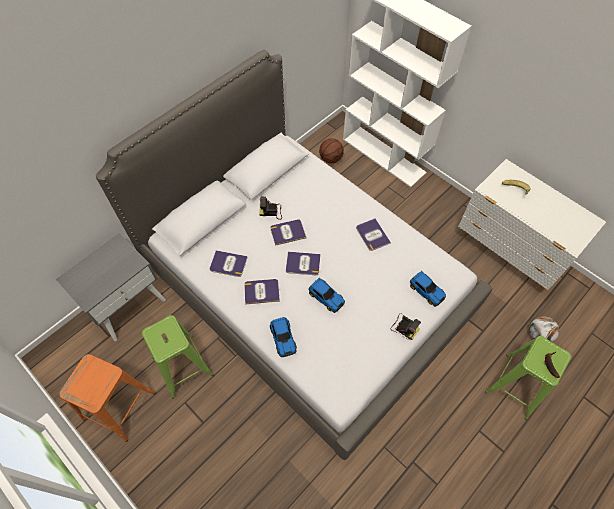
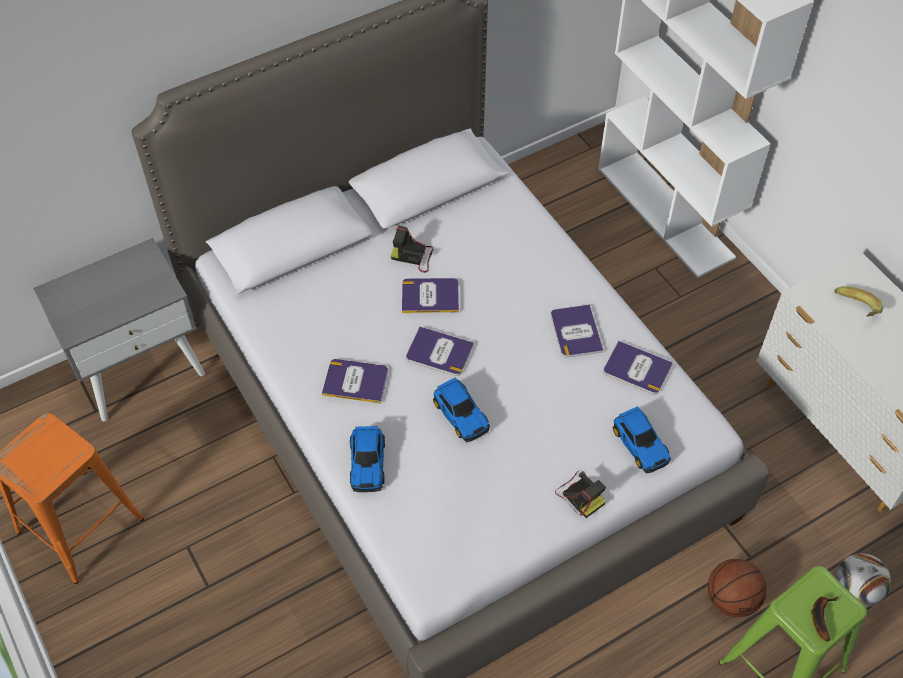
camera: 15 degrees right, 5 degrees down
green stool [142,315,214,398] -> none
book [210,250,248,277] -> book moved to [603,341,673,395]
basketball [319,138,344,163] -> basketball moved to [708,559,767,617]

